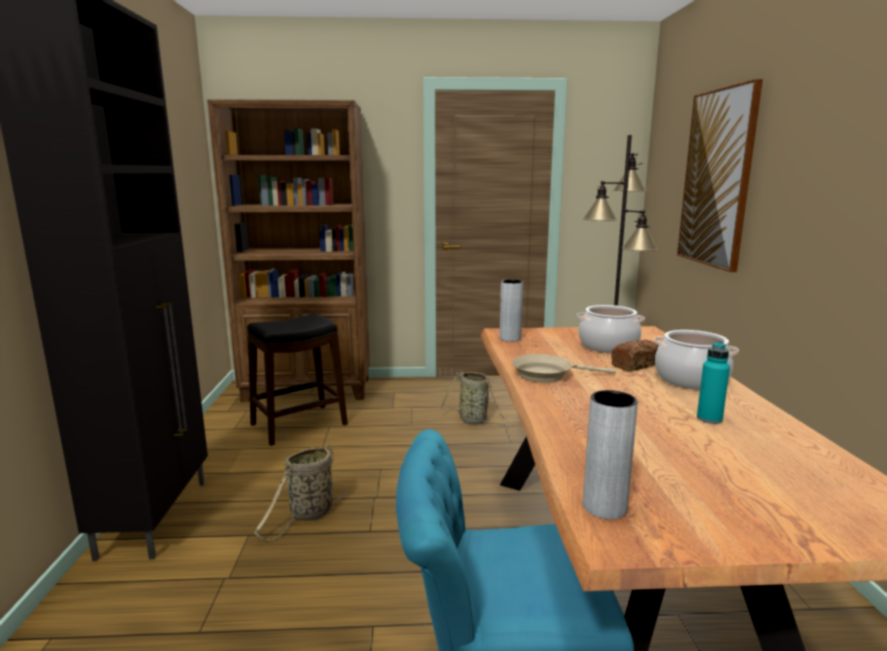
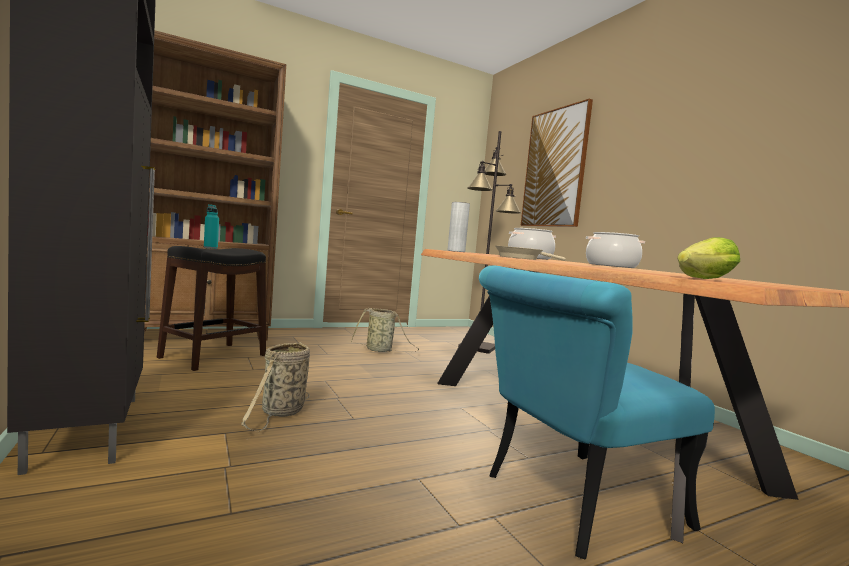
camera: 25 degrees left, 10 degrees down
grey vase [583,390,638,519] -> lettuce [677,237,740,279]
bread [611,340,659,371] -> none
turquoise bottle [697,341,730,424] -> turquoise bottle moved to [204,204,219,249]

